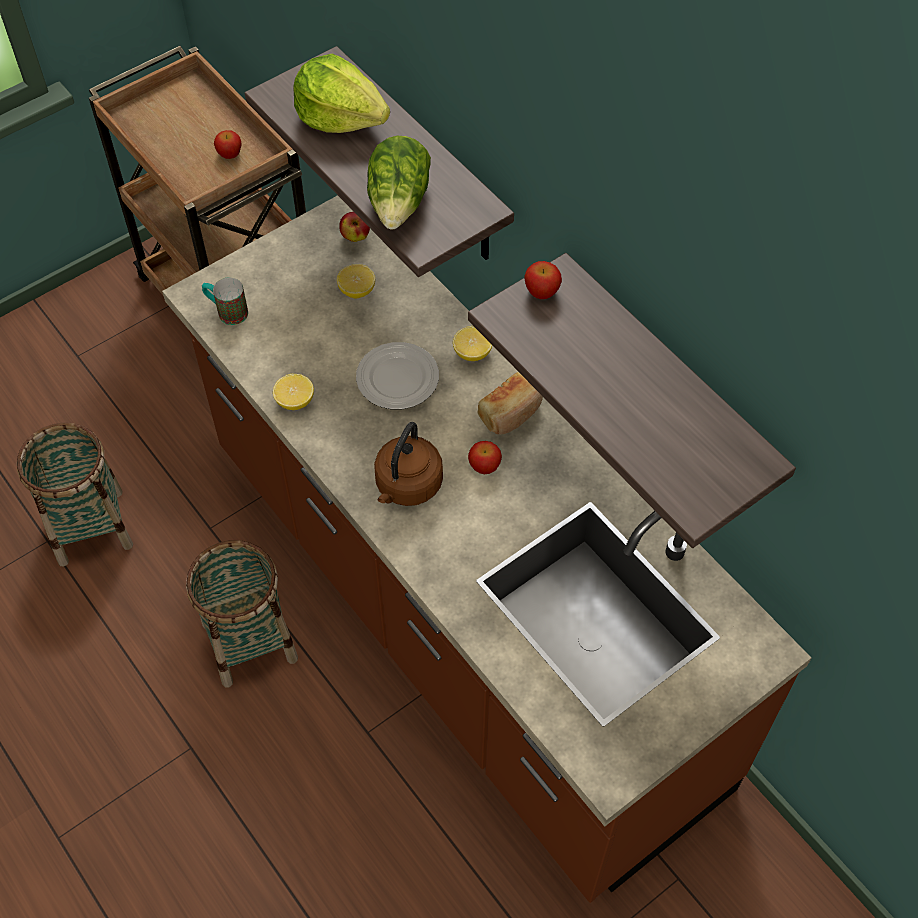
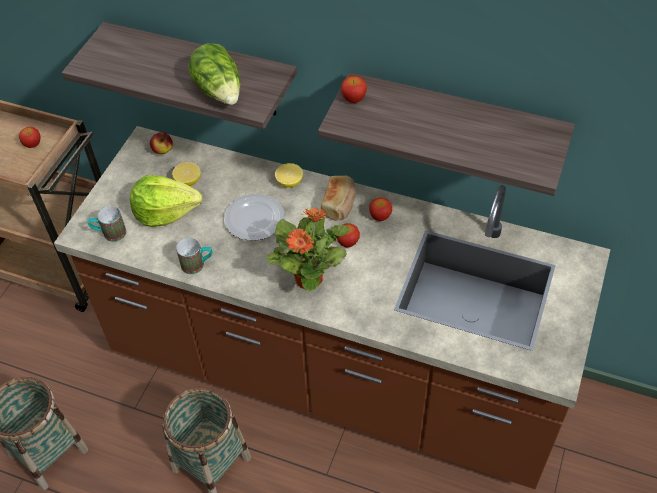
camera: 30 degrees left, 5 degrees down
lemon [273,374,314,410] -> mug [176,238,212,274]
lettuce [293,54,390,133] -> lettuce moved to [130,175,202,227]
brown kettle [374,422,443,506] -> potted plant [267,207,350,292]
none -> apple [369,197,392,221]

